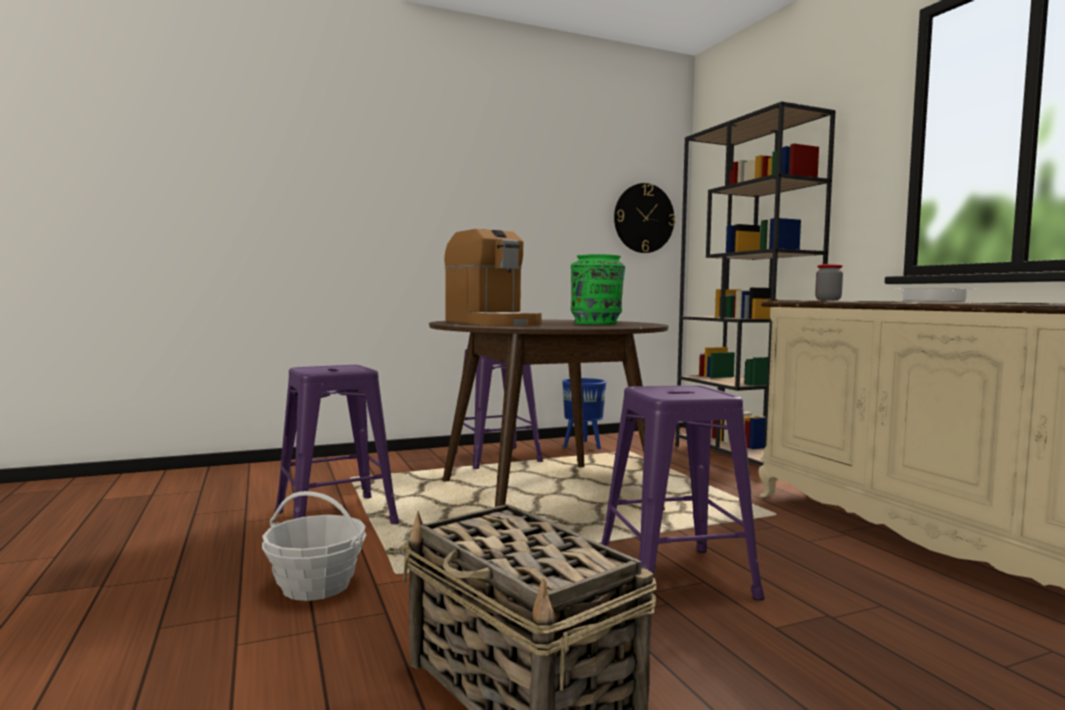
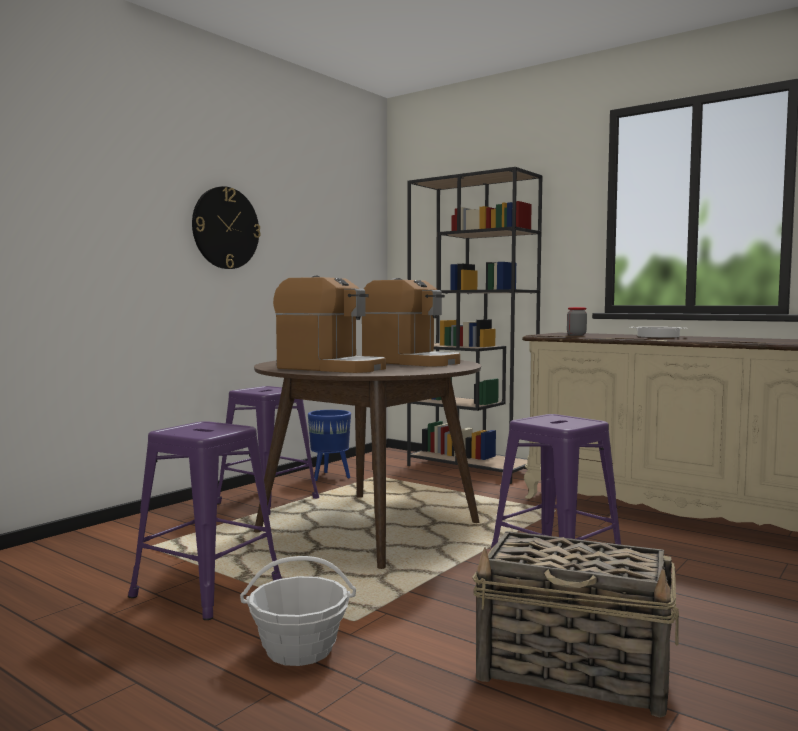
camera: 30 degrees left, 0 degrees up
green vase [571,254,625,325] -> coffee machine [362,278,460,367]
wall clock [614,183,675,253] -> wall clock moved to [192,186,261,269]

